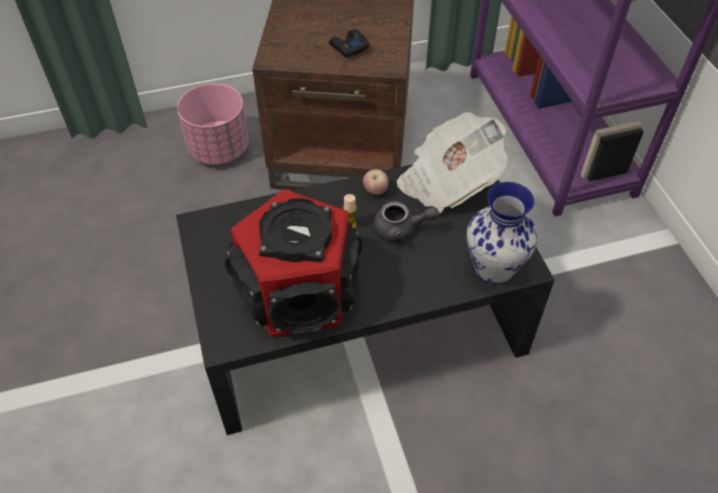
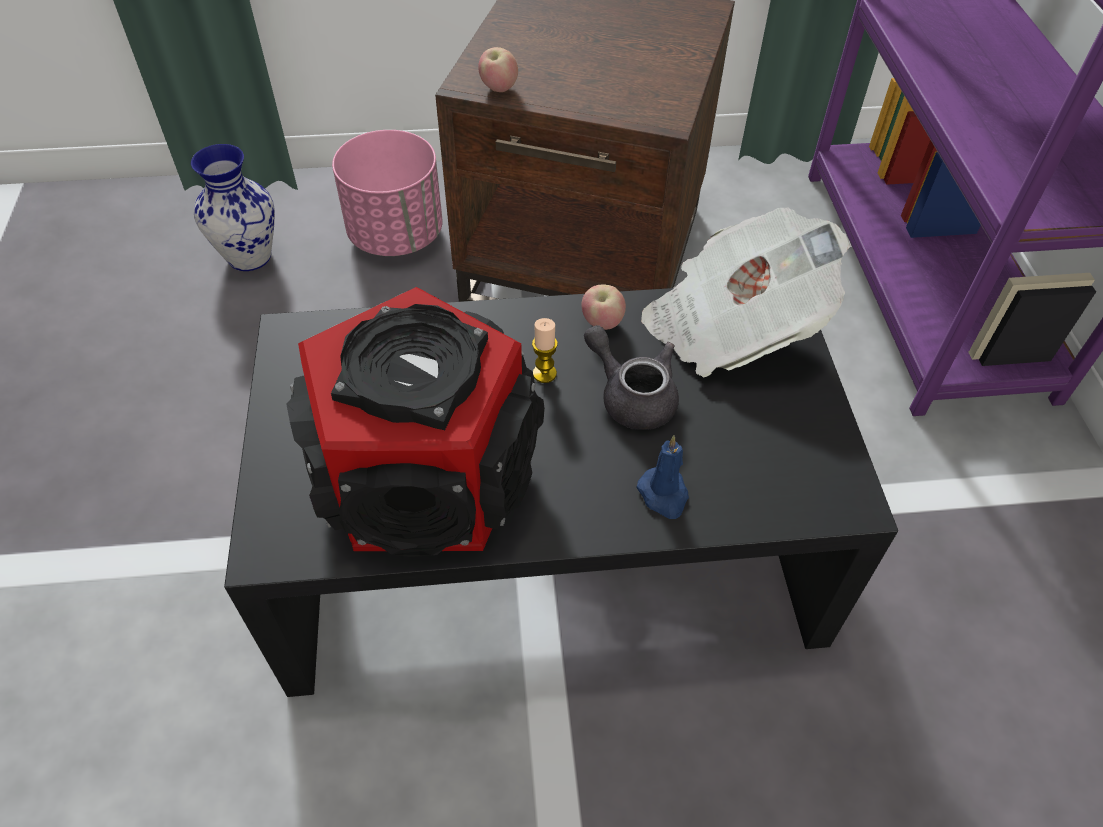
camera: 10 degrees right, 0 degrees up
black game controller [329,29,369,57] -> none
grey teapot [373,201,439,242] -> grey teapot turned 150 degrees counterclockwise [584,325,679,430]
vase [467,182,537,284] -> vase moved to [191,144,275,271]
none -> apple [478,47,518,92]
none -> blue candle [637,435,689,519]

